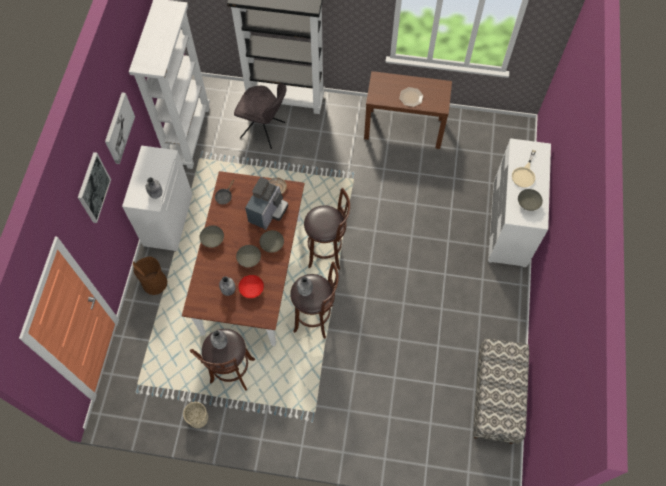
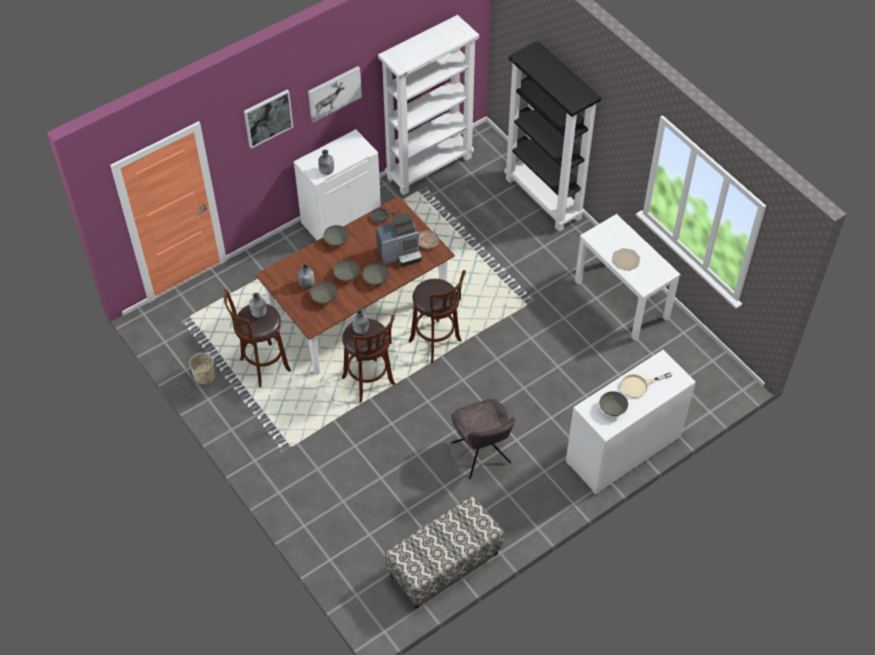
camera: 45 degrees right, 10 degrees down
brown trash can [133,256,167,295] -> none
grey chair [234,83,287,149] -> grey chair moved to [451,399,515,479]
red bowl [239,275,264,298] -> grey bowl [310,282,337,304]
brown console table [364,71,452,149] -> white console table [575,214,681,341]

